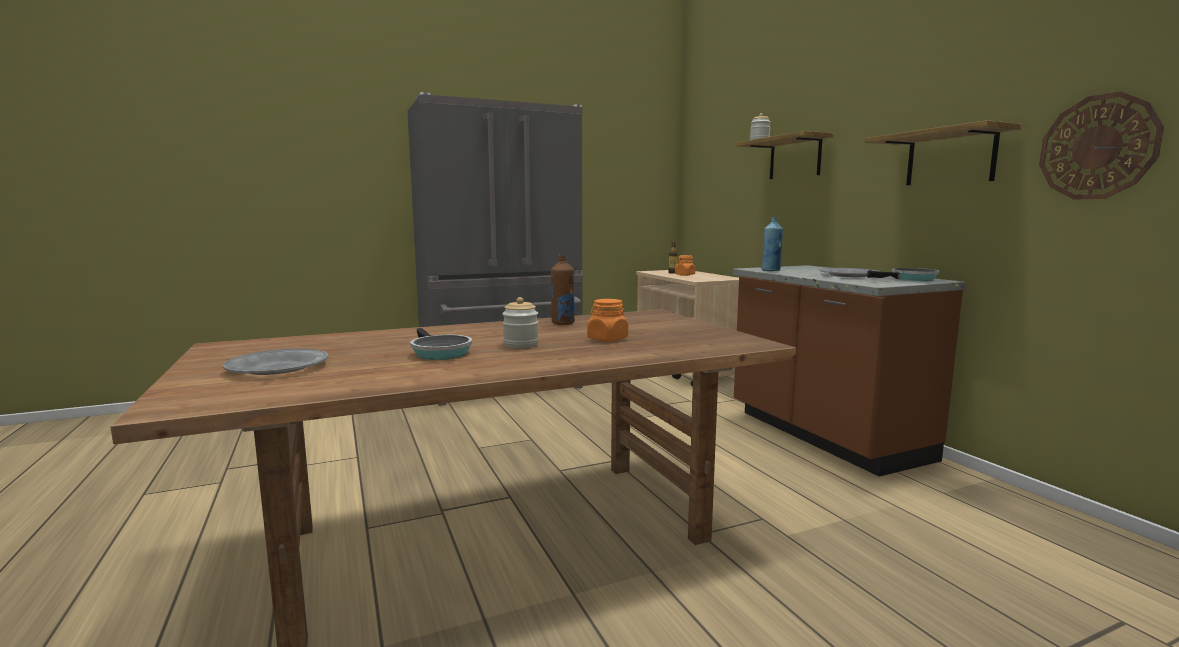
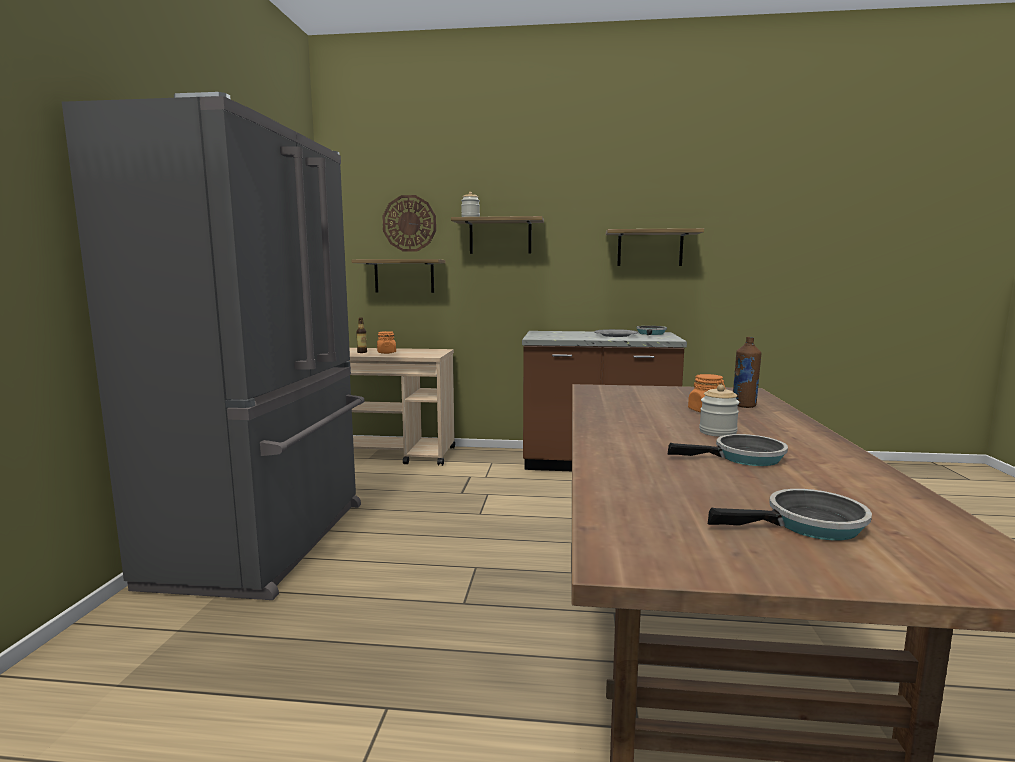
camera: 60 degrees left, 0 degrees up
grey plate [223,349,328,375] -> frying pan [708,489,872,540]
brown bottle [551,255,575,325] -> brown bottle moved to [733,337,761,408]
blue bottle [762,217,783,271] -> none
wall clock [1039,92,1164,200] -> wall clock moved to [382,195,436,252]
none -> shelf [352,259,445,293]

